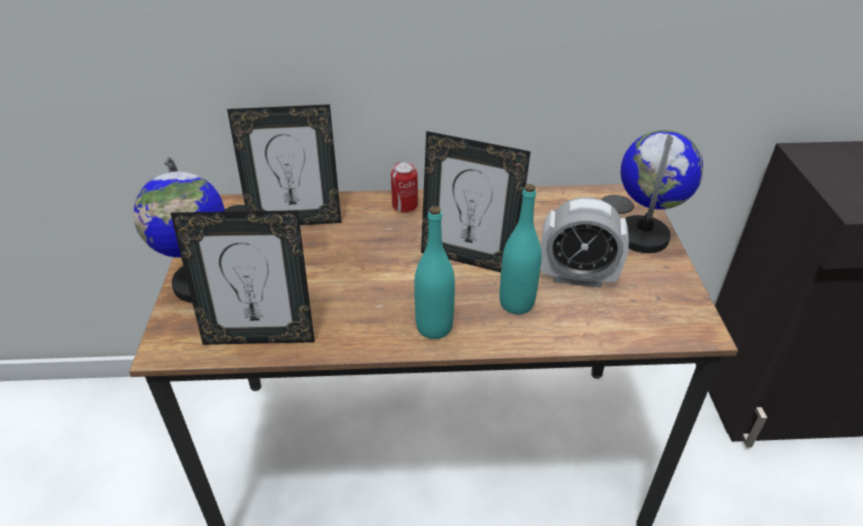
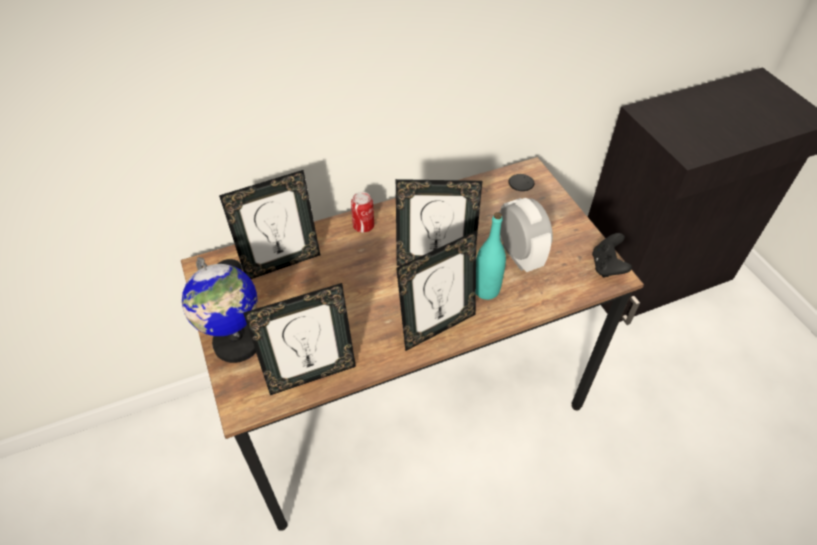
camera: 20 degrees left, 10 degrees up
turquoise bottle [414,206,455,339] -> picture frame [396,230,477,351]
alarm clock [541,197,629,288] -> alarm clock turned 105 degrees counterclockwise [499,198,553,272]
globe [621,130,704,253] -> none
none -> black game controller [592,233,632,278]

